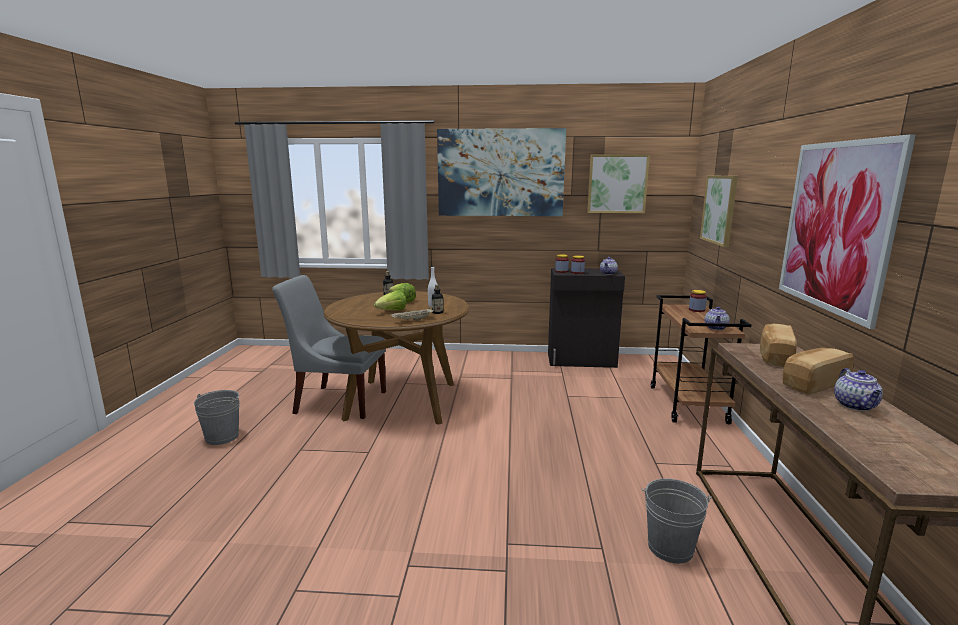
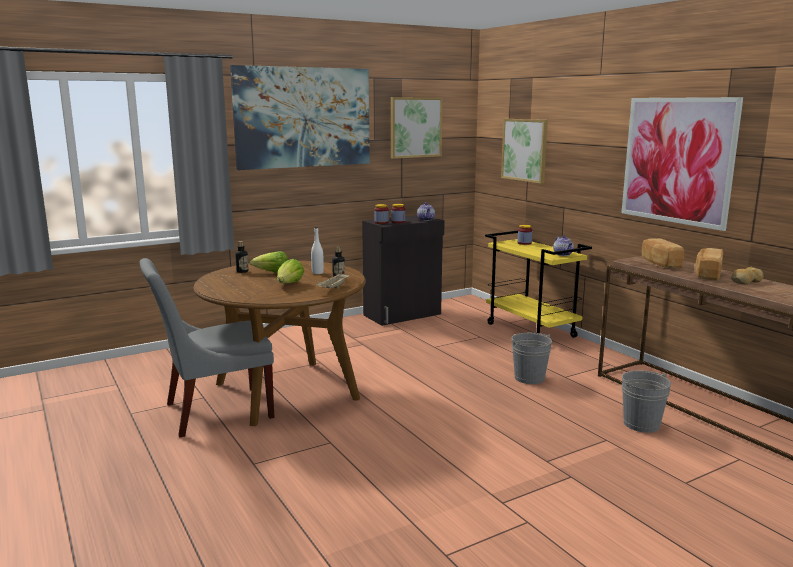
camera: 35 degrees left, 0 degrees up
grey bucket [194,390,240,445] -> grey bucket moved to [511,333,552,384]
brown cart [651,295,751,424] -> yellow cart [485,230,592,338]
teapot [834,368,883,411] -> bread [731,267,764,284]

